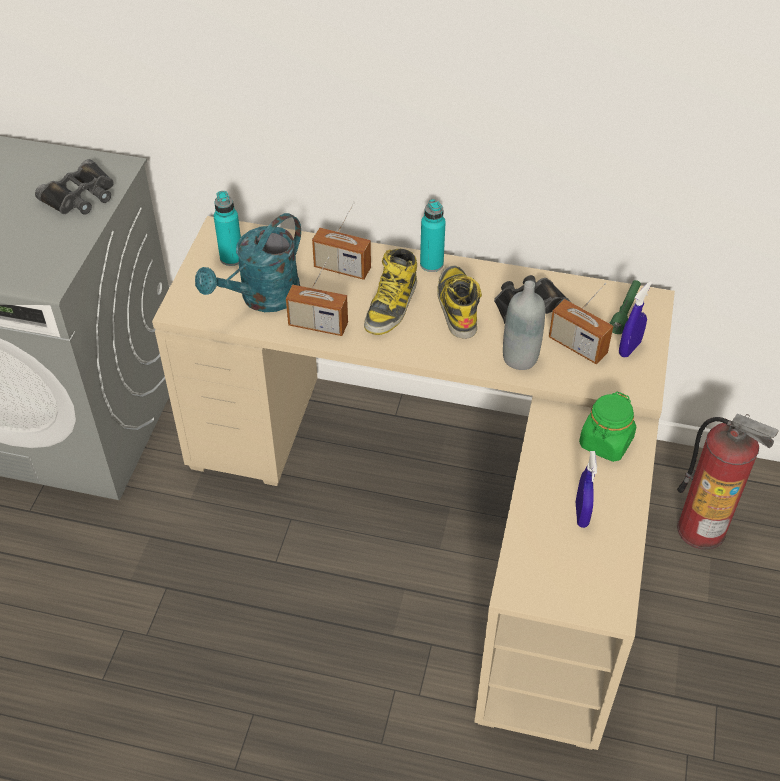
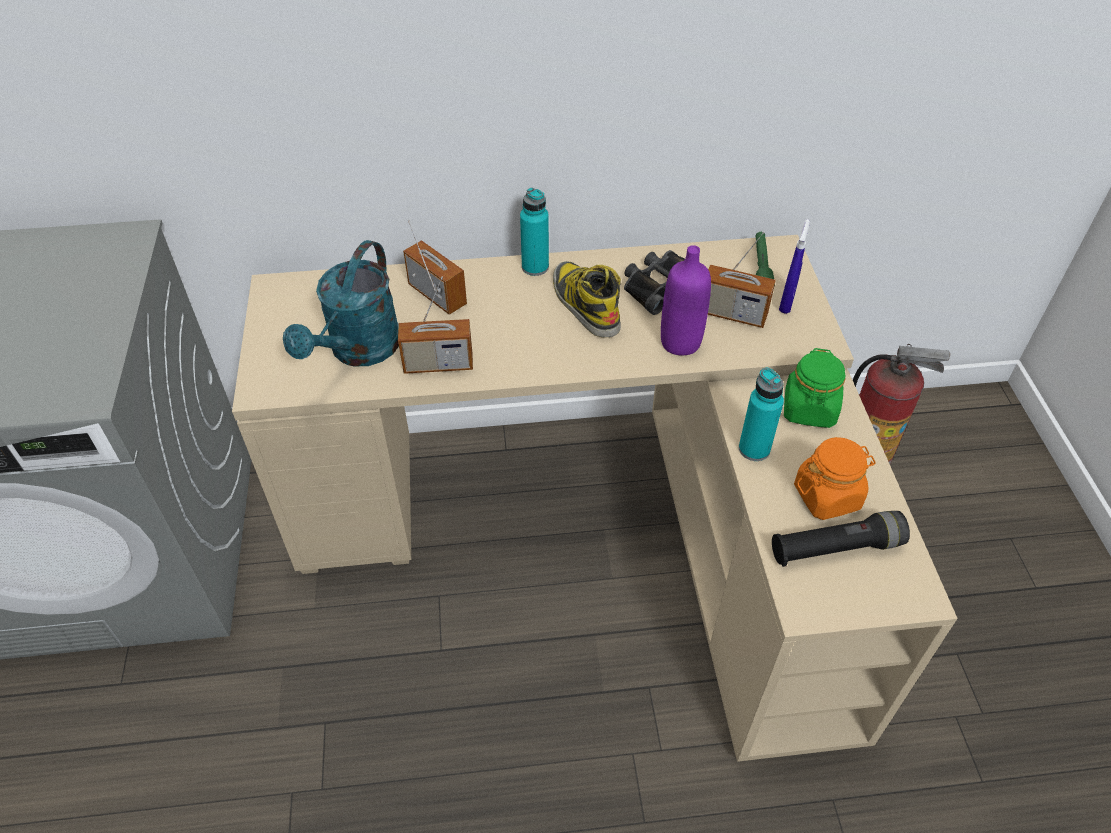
camera: 20 degrees left, 0 degrees up
black binoculars [35,159,114,215] -> none
turquoise bottle [214,191,241,266] -> turquoise bottle moved to [739,368,784,461]
radio [312,201,371,280] -> radio turned 135 degrees counterclockwise [403,220,467,315]
boot [364,249,417,335] -> none
grey bottle [503,280,545,370] -> purple bottle [661,245,711,355]
blue spray bottle [576,451,597,528] -> orange jar [794,437,876,520]
none -> black flashlight [772,511,910,567]

